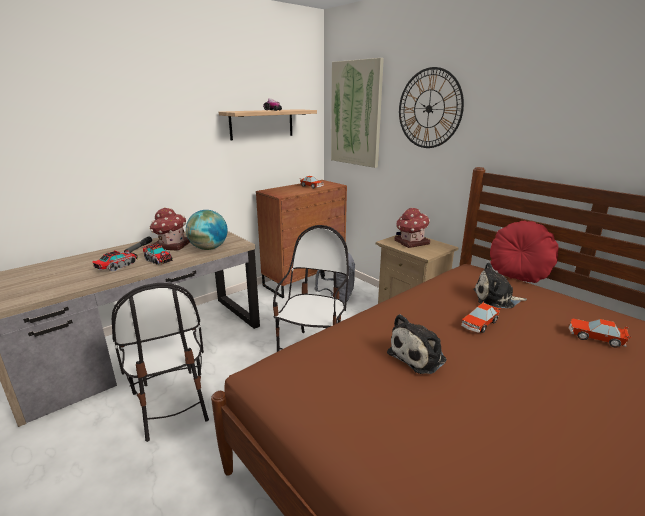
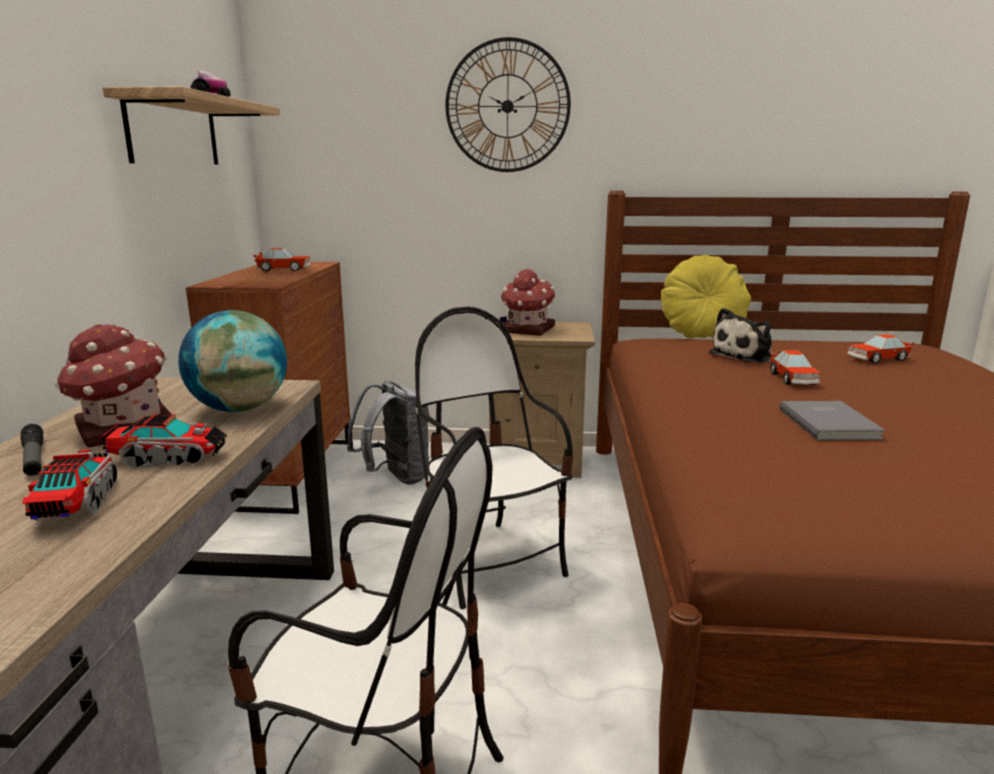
camera: 45 degrees left, 5 degrees down
picture [331,58,384,168] -> none
plush toy [387,314,447,374] -> grey book [779,401,886,440]
red pillow [490,221,559,283] -> yellow pillow [661,255,751,338]

